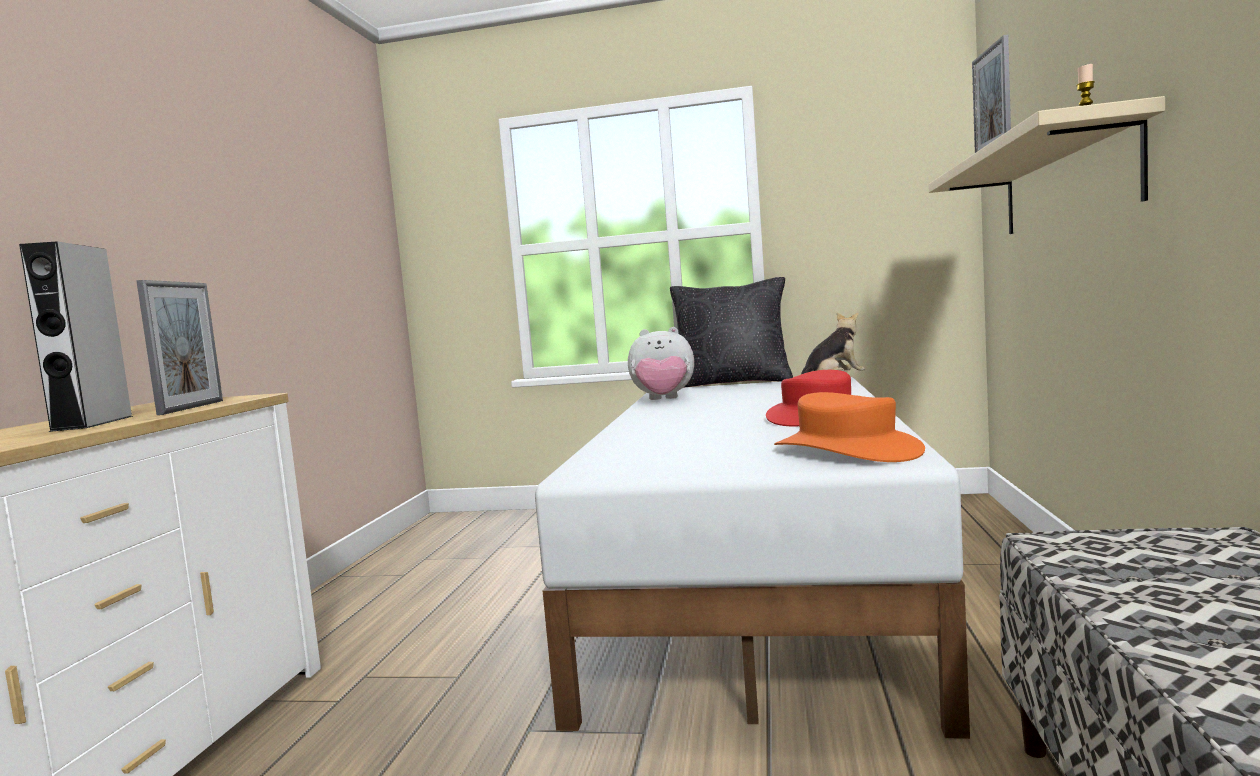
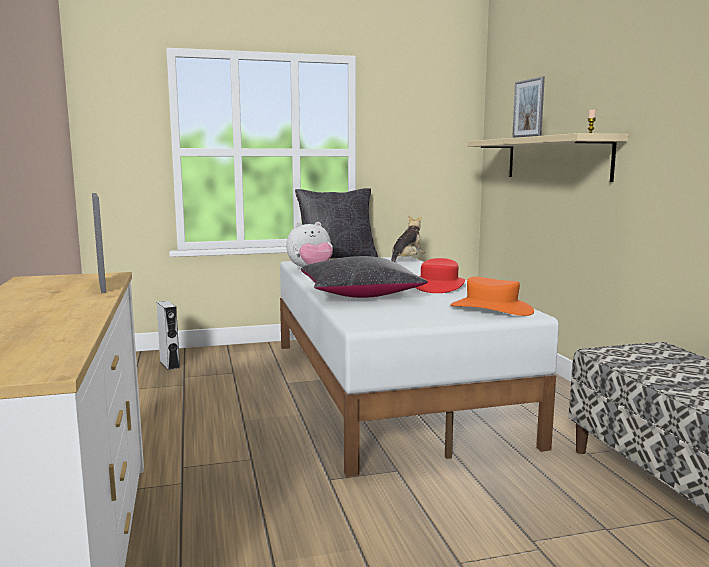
camera: 25 degrees left, 5 degrees up
grey speaker [19,241,133,432] -> grey speaker moved to [156,301,180,370]
none -> black pillow [301,256,428,298]

